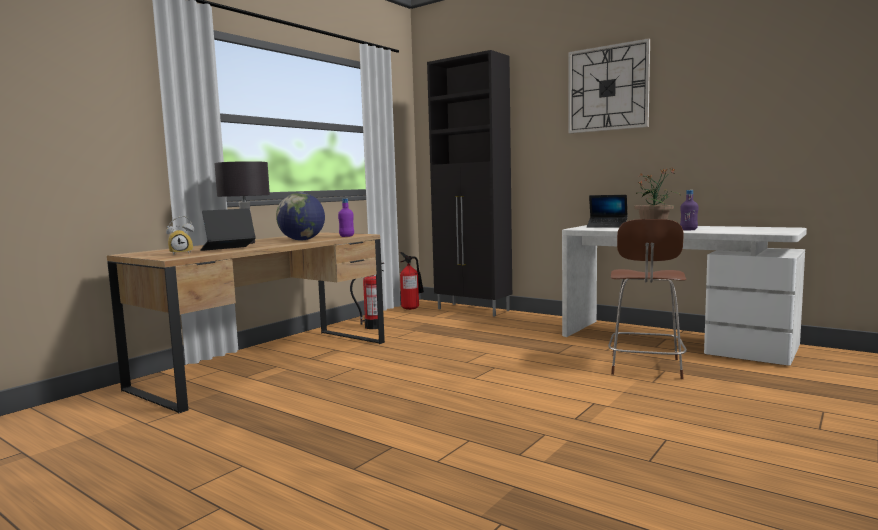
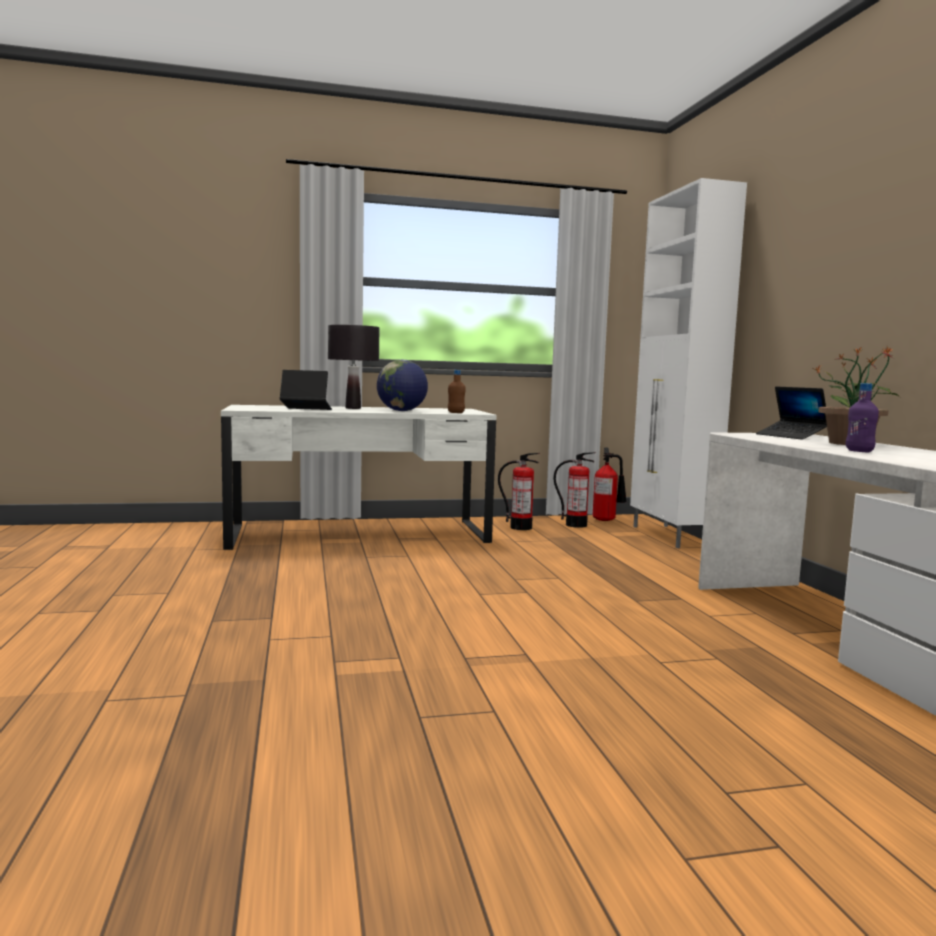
camera: 40 degrees right, 0 degrees up
brown desk [107,232,385,414] -> white desk [221,405,496,550]
alarm clock [166,216,194,255] -> none
purple bottle [338,199,354,237] -> brown bottle [448,370,465,413]
black cabinet [427,50,512,316] -> white cabinet [630,178,747,548]
wall clock [568,38,650,133] -> none
brown chair [608,219,687,379] -> none
none -> fire extinguisher [553,452,596,528]

